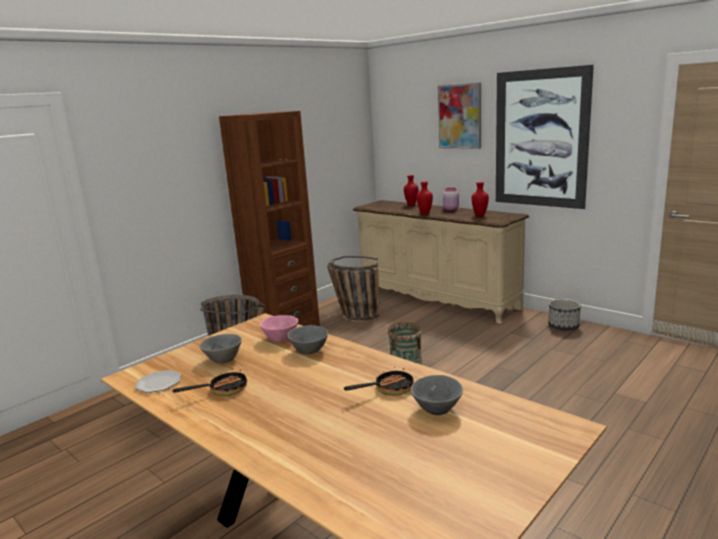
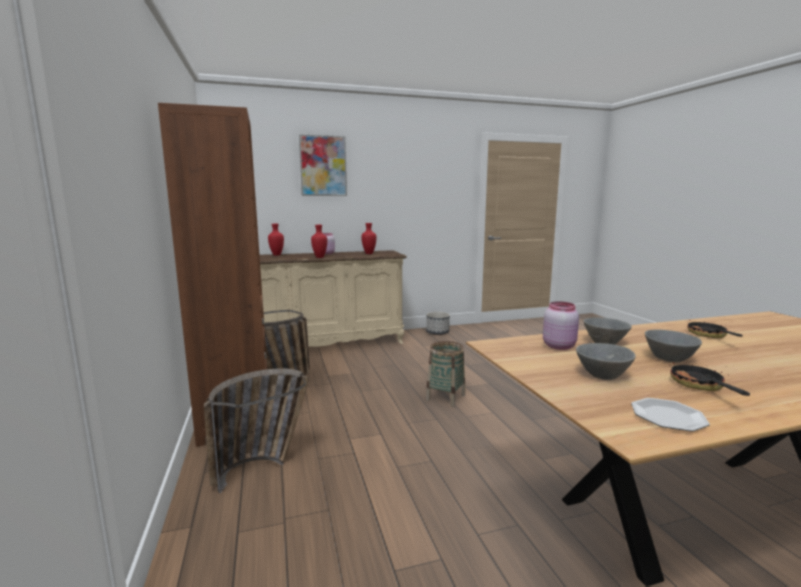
camera: 60 degrees left, 5 degrees down
pink bowl [260,315,298,342] -> pink jar [543,301,579,350]
grey bowl [411,375,463,415] -> grey bowl moved to [645,329,702,362]
picture [496,65,594,209] -> none

